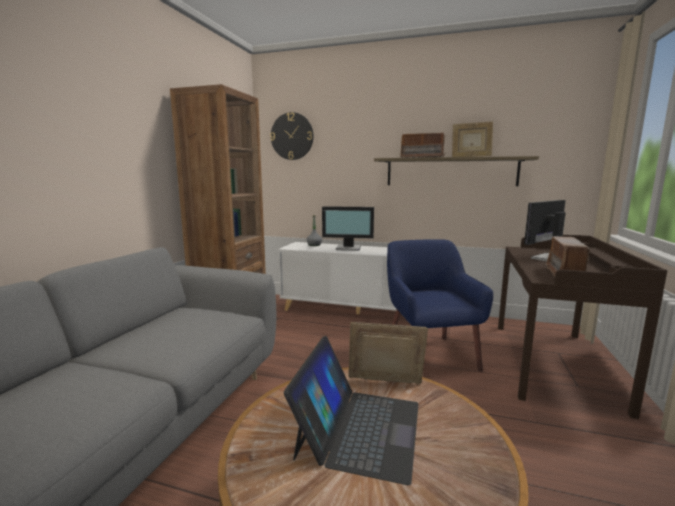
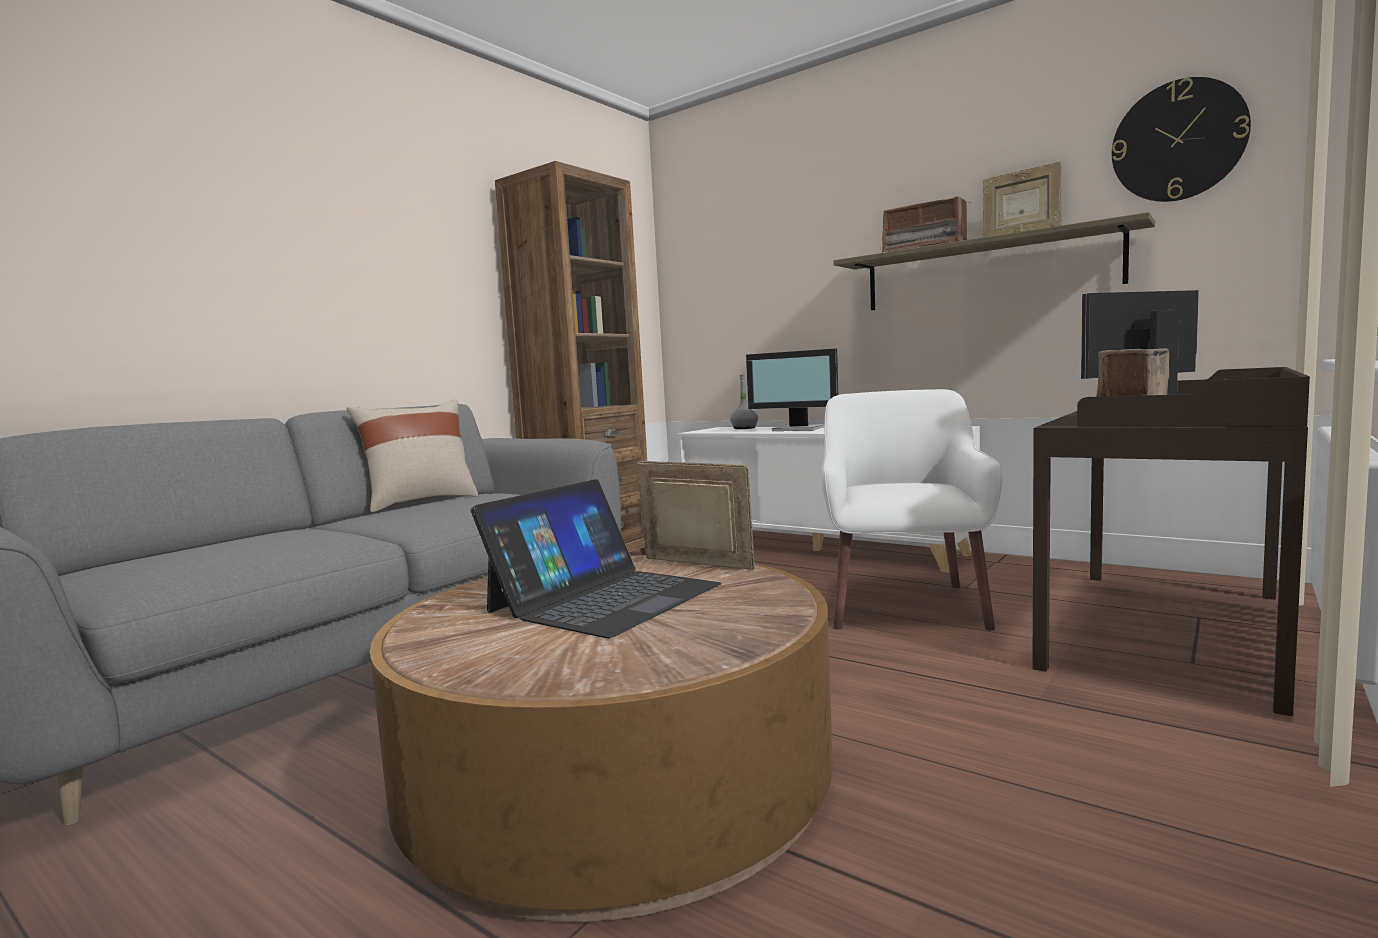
camera: 20 degrees right, 5 degrees down
wall clock [270,112,313,160] -> wall clock moved to [1112,77,1251,202]
blue armchair [387,239,493,372] -> white armchair [821,389,1003,631]
none -> beige pillow [346,400,478,513]

